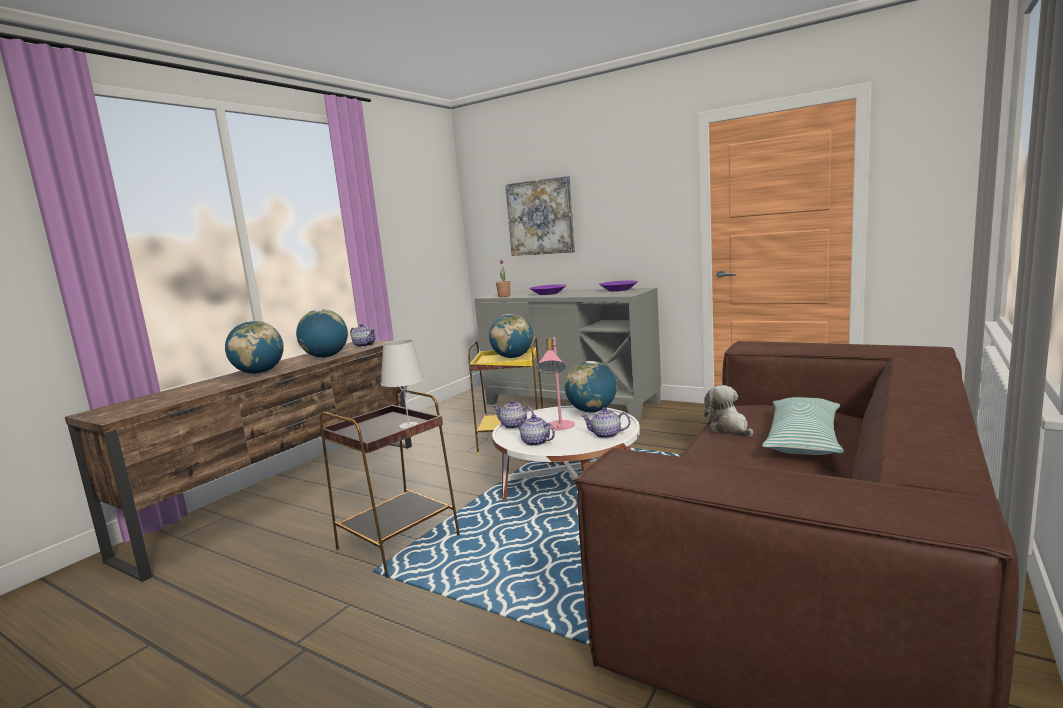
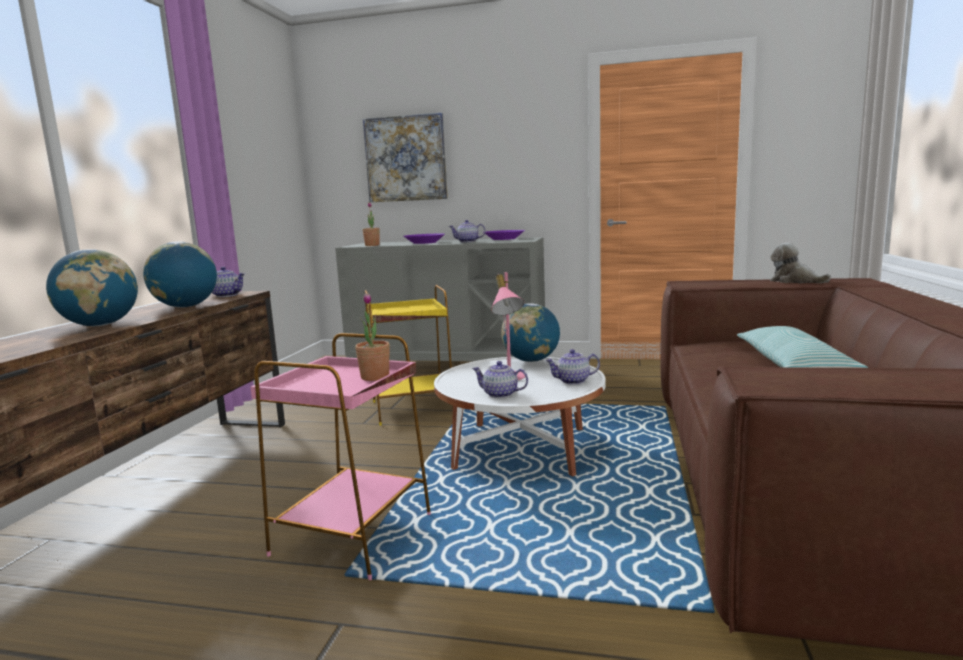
camera: 20 degrees left, 0 degrees up
brown side table [320,389,460,578] -> pink side table [250,333,431,580]
white table lamp [381,339,425,430] -> potted plant [355,293,390,381]
globe [489,314,533,358] -> none
teapot [493,400,534,429] -> teapot moved to [449,220,486,242]
plush toy [704,385,754,438] -> plush toy moved to [770,243,831,283]

